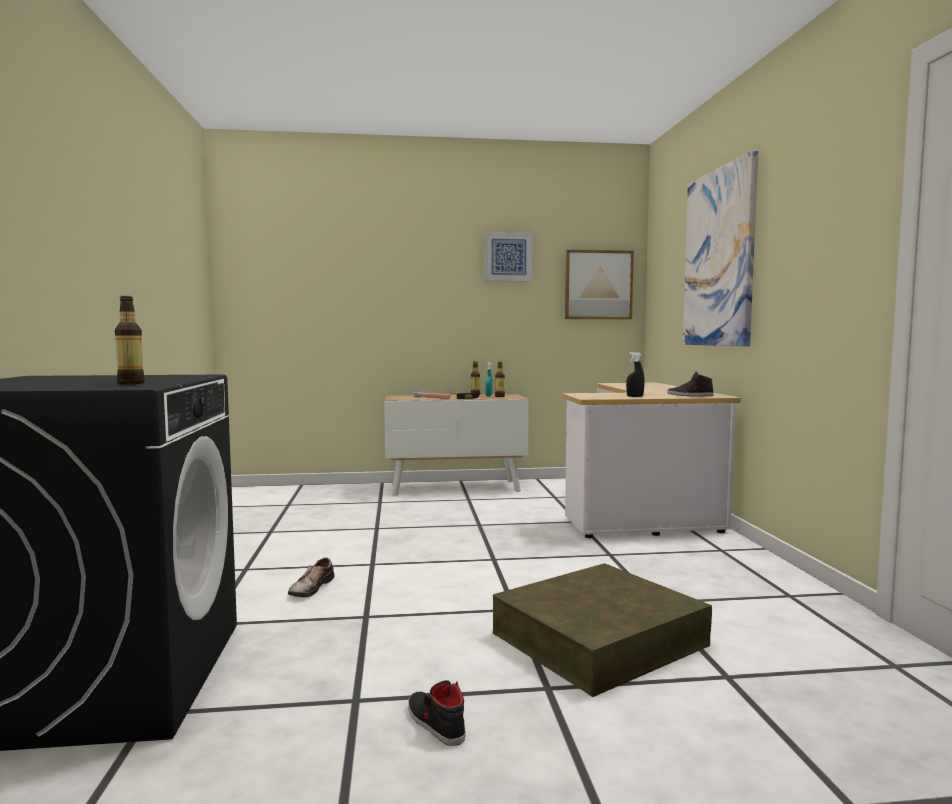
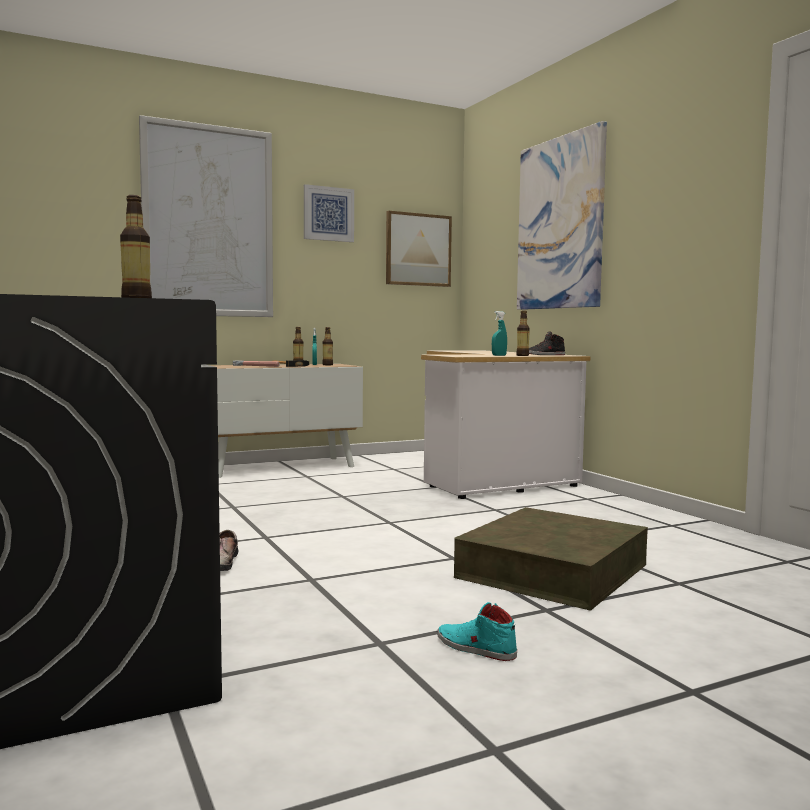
camera: 20 degrees left, 0 degrees up
black shoe [408,680,465,746] -> turquoise shoe [437,602,517,661]
black spray bottle [626,352,645,397] -> turquoise spray bottle [492,311,507,356]
none -> picture [139,115,273,317]
none -> bottle [516,310,530,356]

